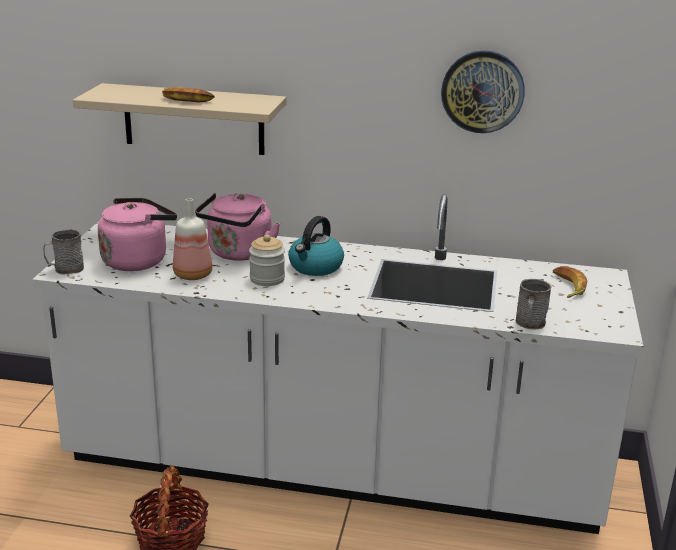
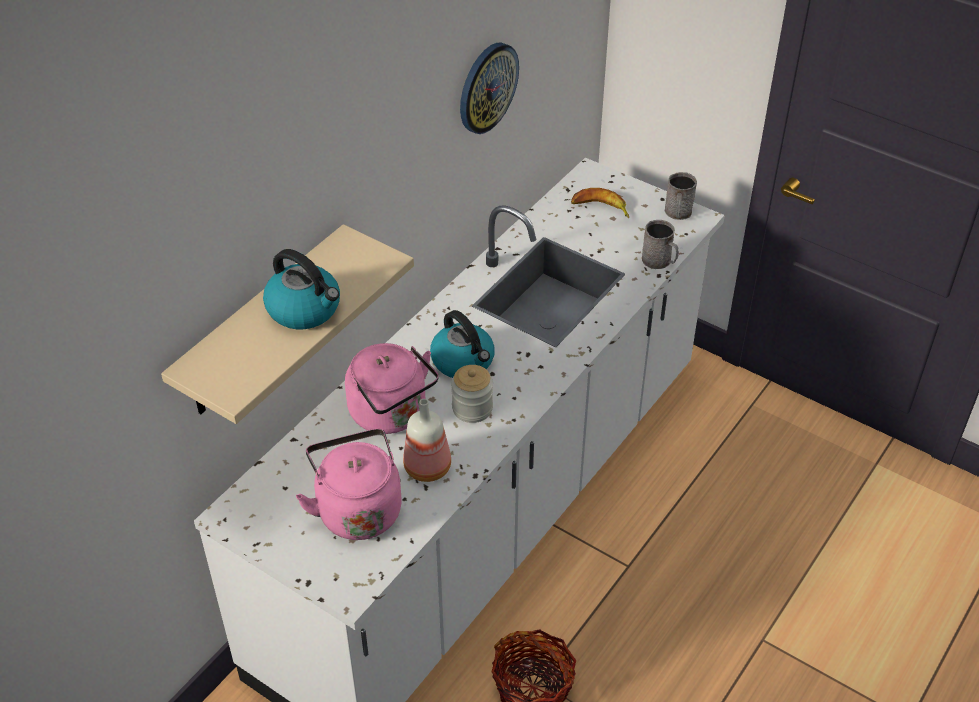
camera: 65 degrees left, 20 degrees up
grey mug [43,229,84,275] -> grey mug moved to [665,172,697,220]
banana [162,87,215,102] -> kettle [263,249,340,329]

